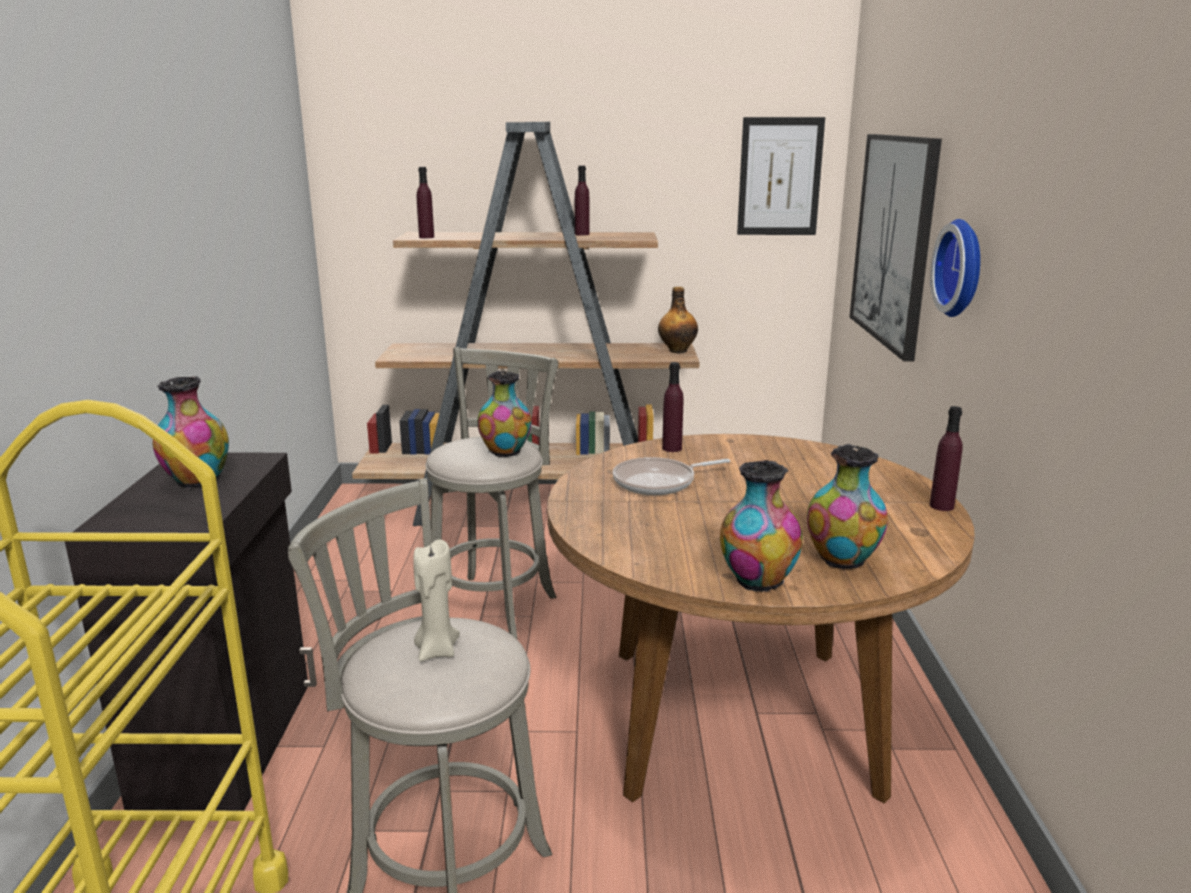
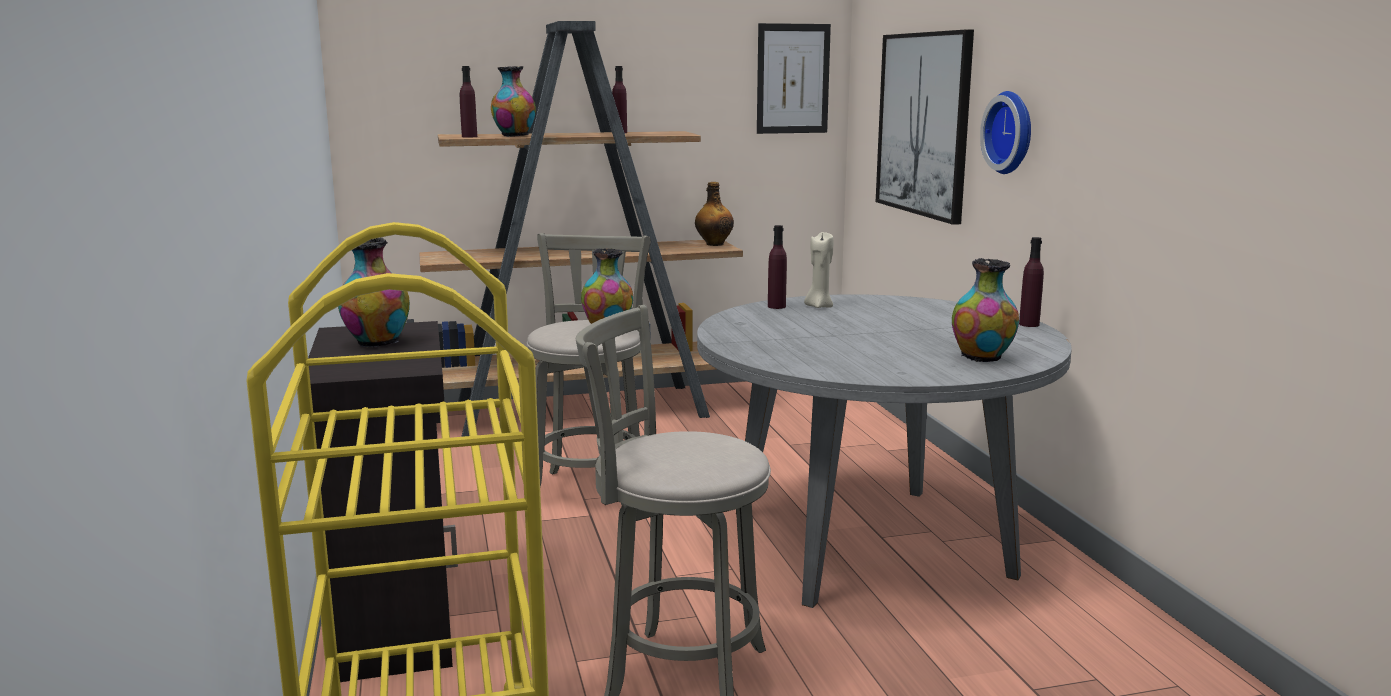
camera: 15 degrees left, 5 degrees down
beige candle [413,539,460,661] -> beige candle moved to [804,232,833,308]
brown dining table [547,434,975,804] -> grey dining table [697,294,1072,608]
frying pan [613,457,730,495] -> none
vase [720,460,803,592] -> vase moved to [491,66,536,137]

